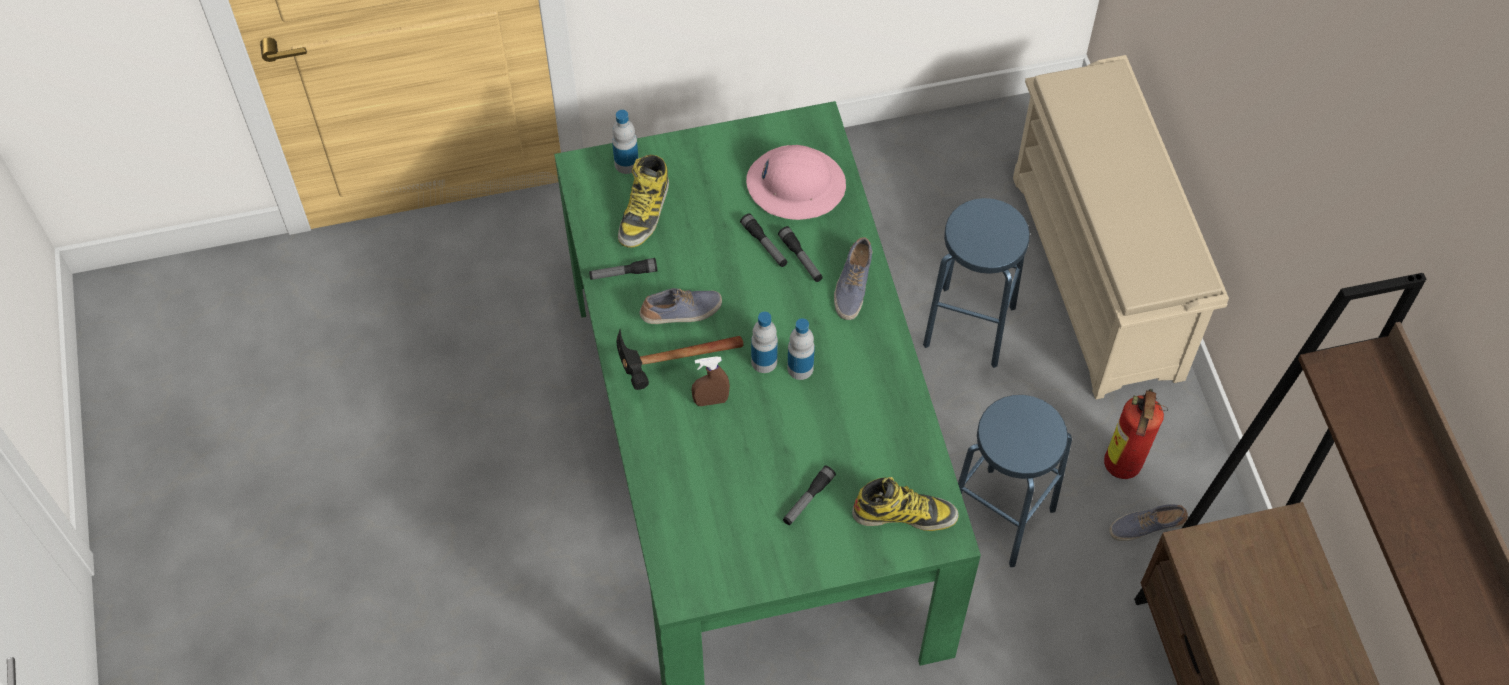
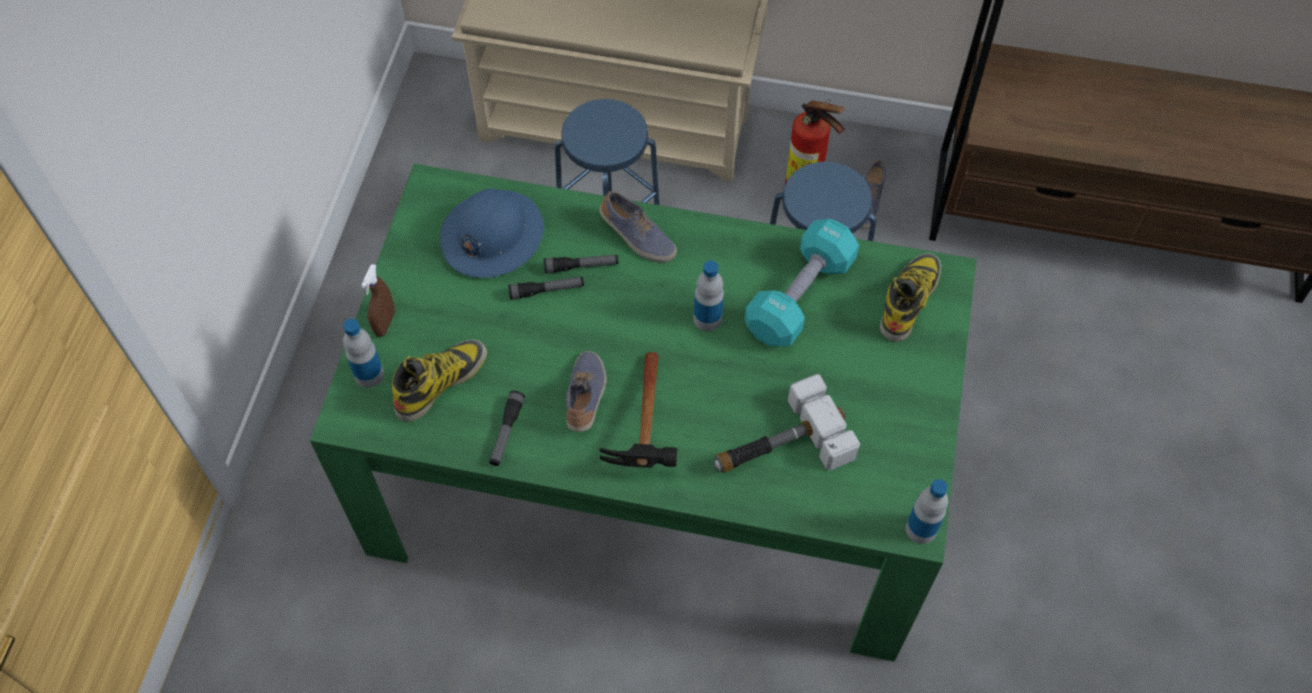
camera: 65 degrees left, 0 degrees up
boot [618,155,669,248] -> boot turned 90 degrees counterclockwise [391,340,487,422]
brown spray bottle [691,357,730,406] -> brown spray bottle moved to [361,264,395,337]
pink hard hat [746,145,846,220] -> blue hard hat [440,188,544,278]
bottle [751,312,778,373] -> bottle moved to [906,479,948,544]
flashlight [783,465,836,525] -> none
none -> hammer [714,374,860,473]
none -> turquoise dumbbell [745,219,859,346]

